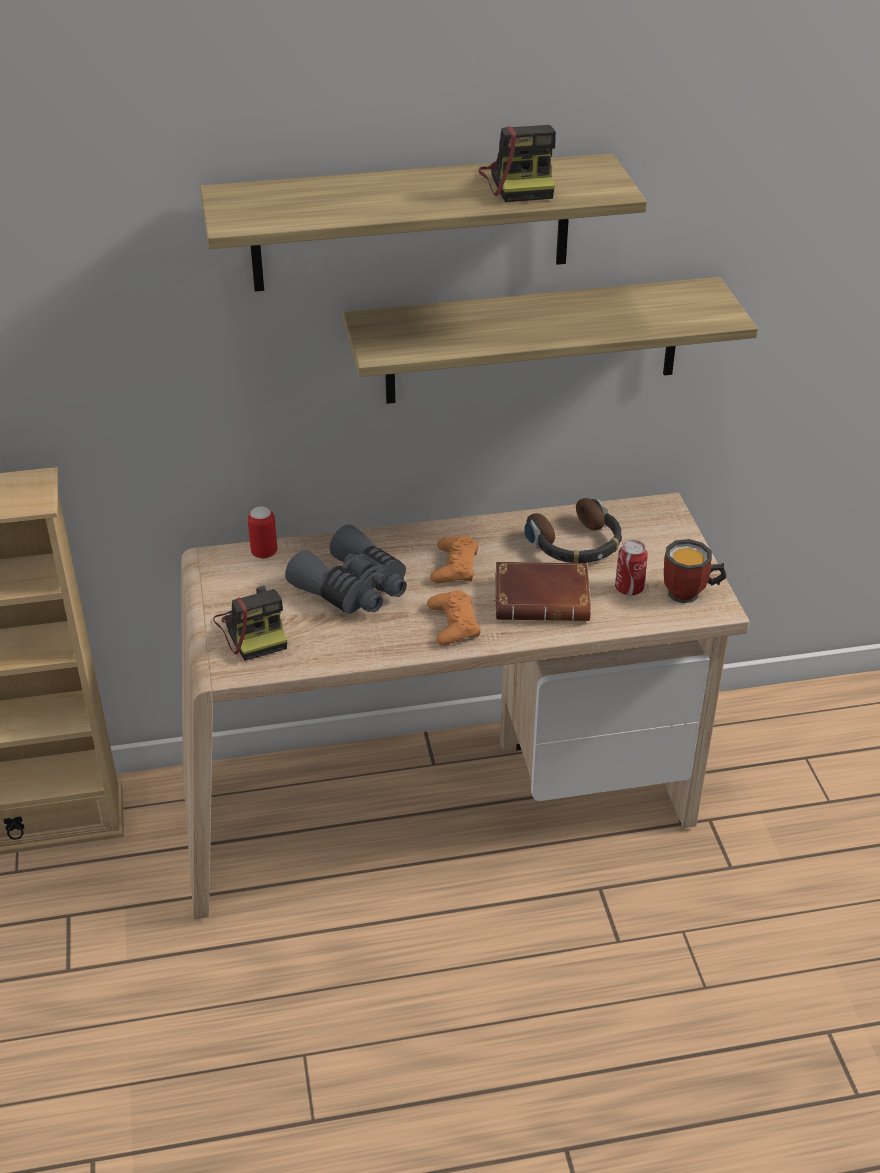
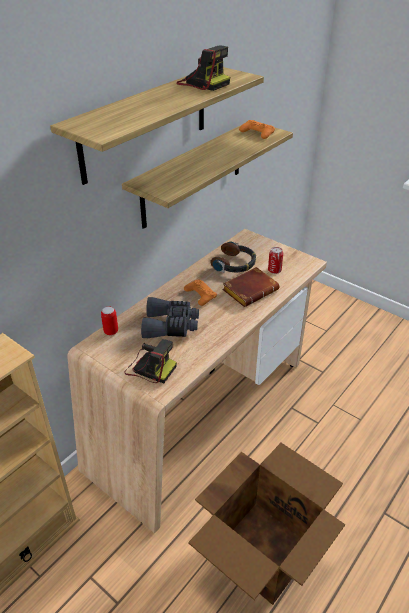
camera: 40 degrees left, 0 degrees up
orange game controller [427,590,481,645] -> orange game controller moved to [239,120,275,139]
mug [664,539,726,603] -> none
none -> cardboard box [188,443,345,605]

